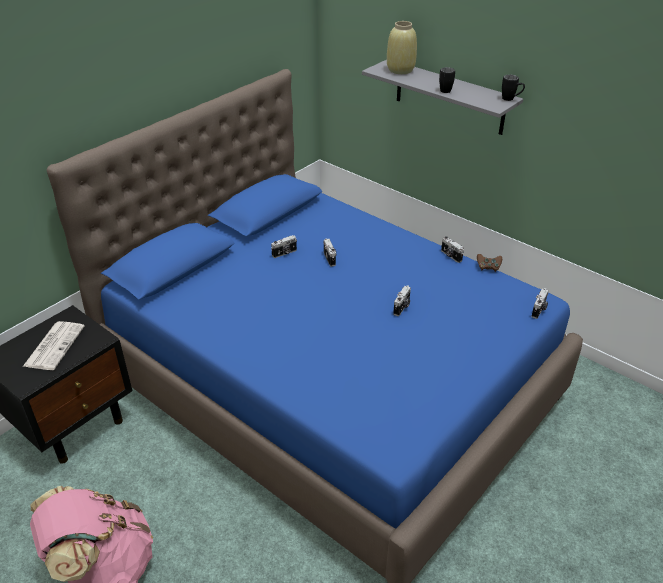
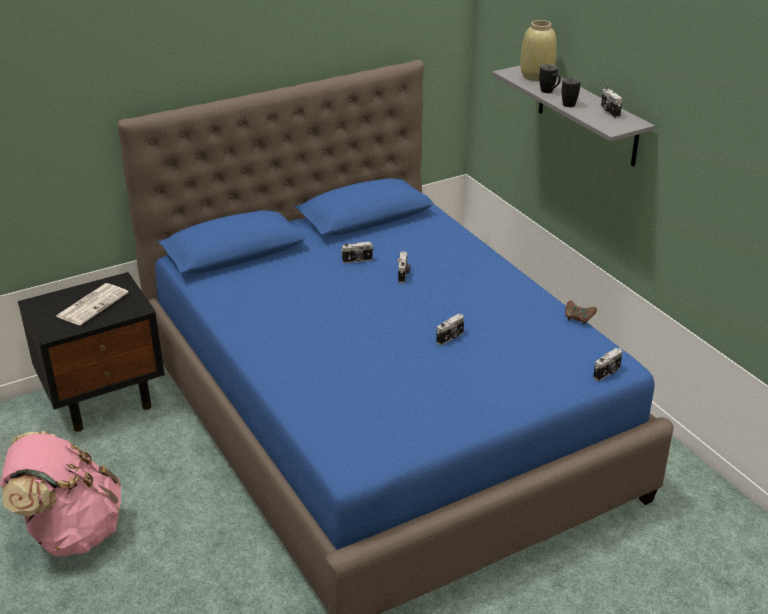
camera: 20 degrees right, 5 degrees down
camera [441,236,464,263] -> camera moved to [601,87,622,118]
black mug [502,75,525,101] -> black mug moved to [539,64,561,93]

